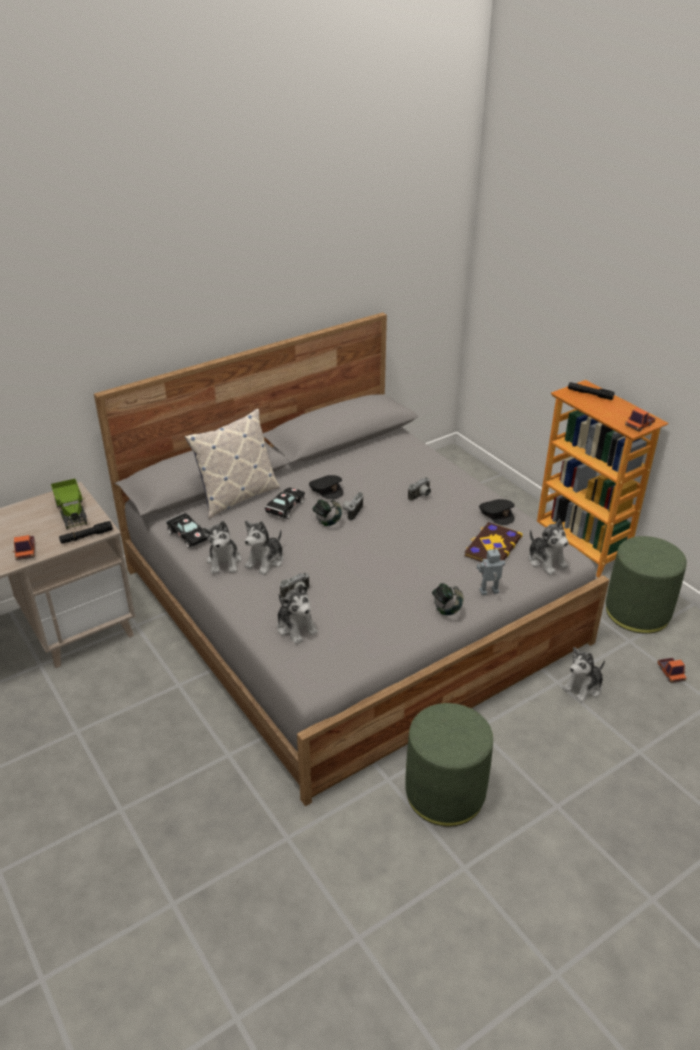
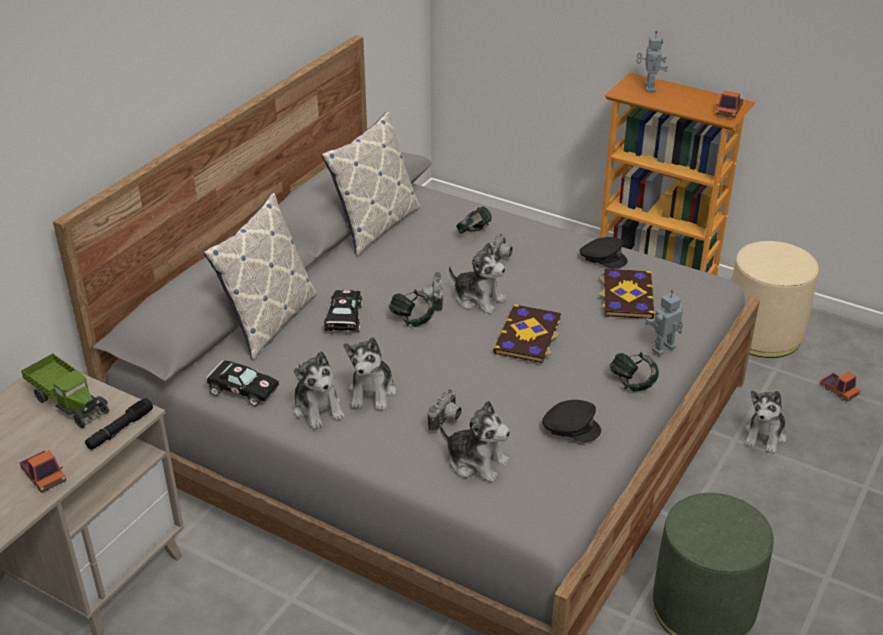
camera: 25 degrees left, 0 degrees up
black cap [309,475,343,499] -> black cap moved to [542,400,601,442]
plush toy [529,519,569,575] -> plush toy moved to [449,242,507,314]
black flashlight [568,382,614,400] -> toy robot [636,31,668,93]
green ottoman [606,536,687,634] -> beige ottoman [731,241,819,358]
none -> pillow [321,111,420,256]
none -> headphones [456,207,492,234]
none -> book [493,304,562,363]

